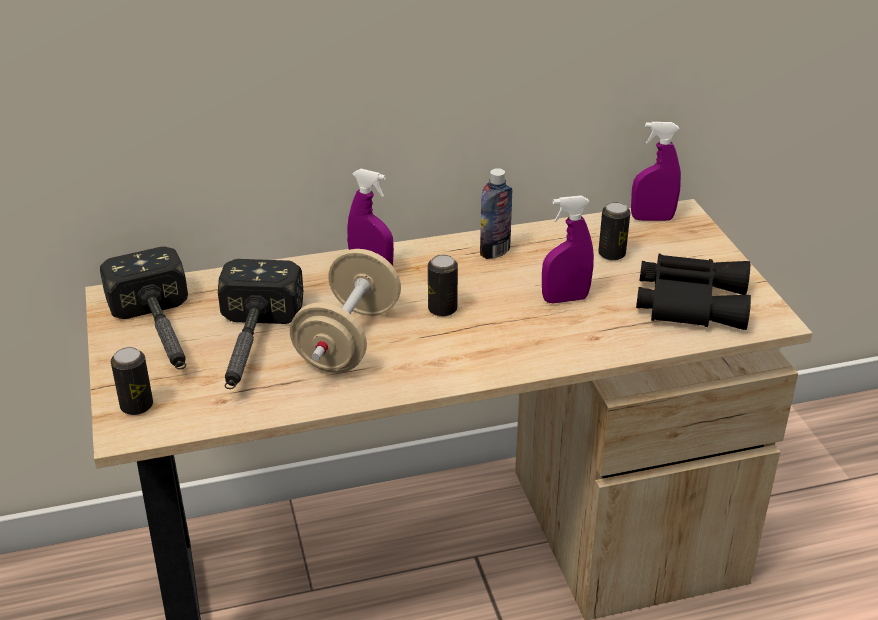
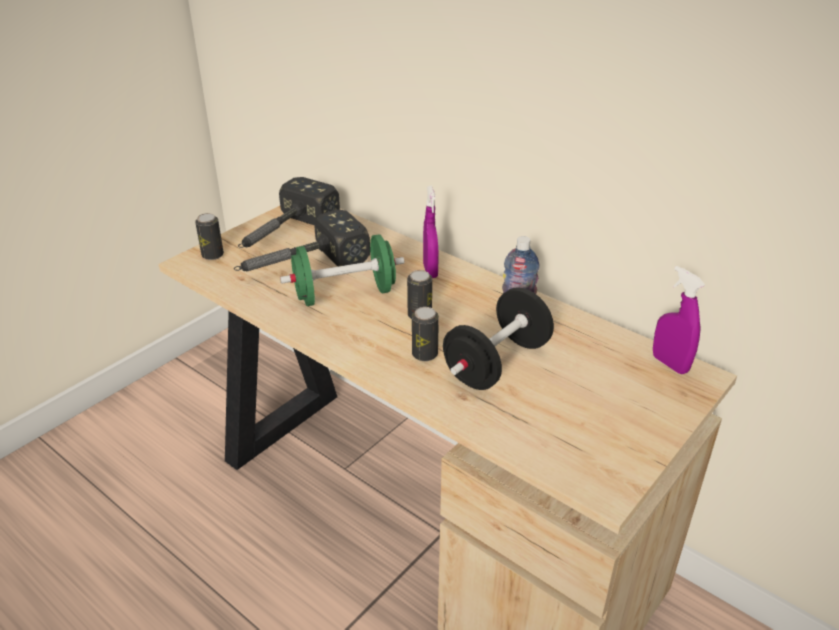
camera: 55 degrees right, 0 degrees up
beige dumbbell [290,249,401,373] -> green dumbbell [280,234,404,306]
purple spray bottle [542,196,594,304] -> black dumbbell [443,287,554,390]
can [598,202,630,261] -> can moved to [412,307,439,361]
black binoculars [636,254,751,330] -> none

